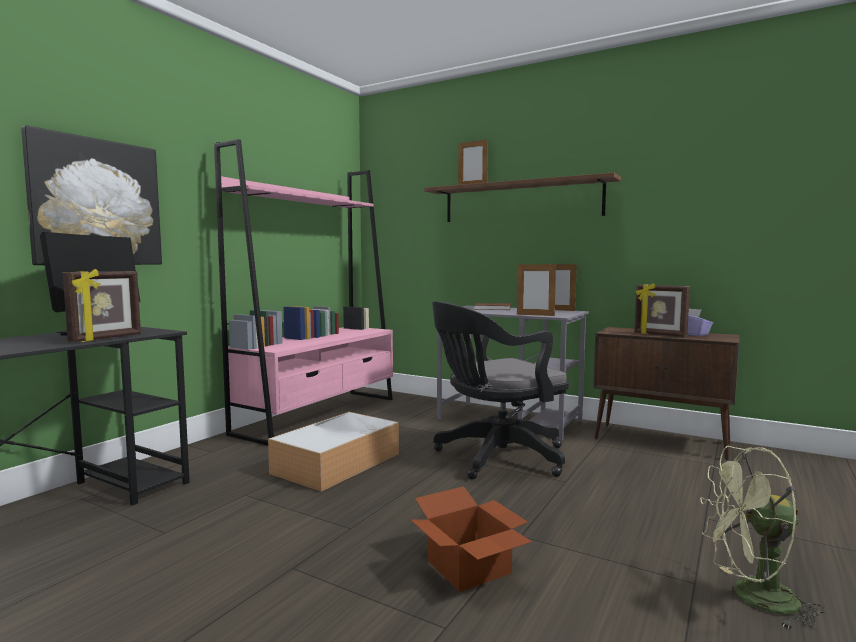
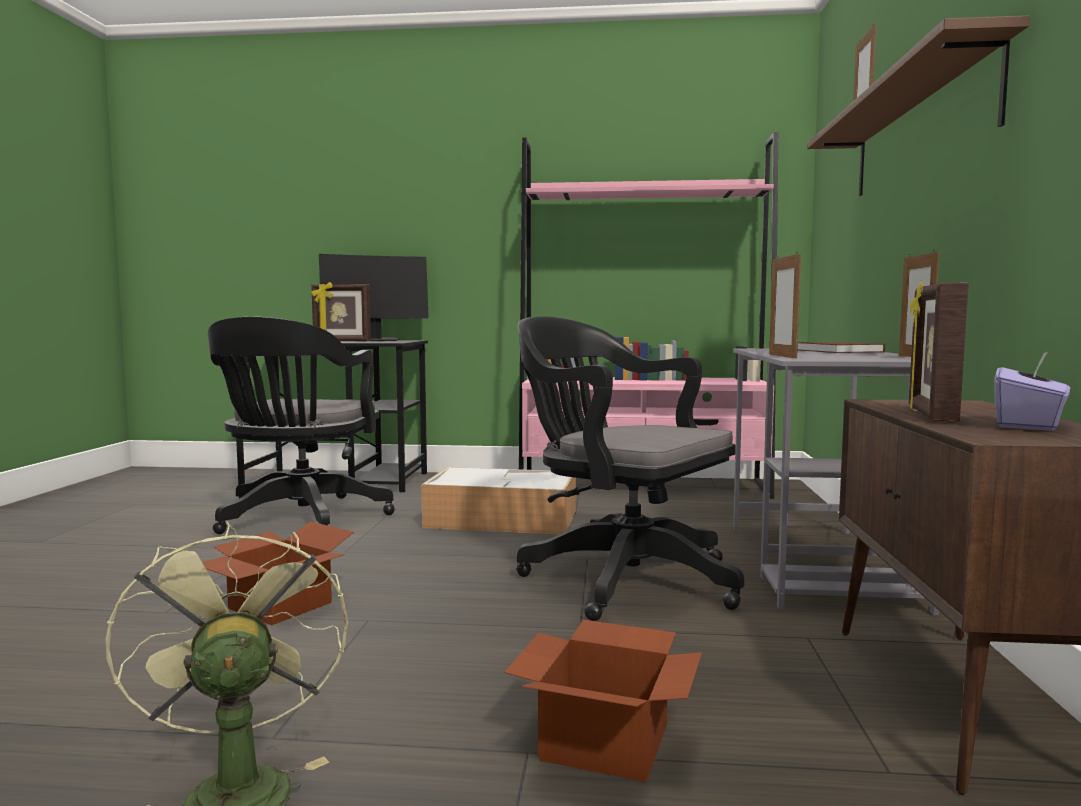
camera: 65 degrees right, 0 degrees up
picture [21,125,162,265] -> none
none -> black office chair [207,316,395,534]
none -> cardboard box [504,620,702,782]

